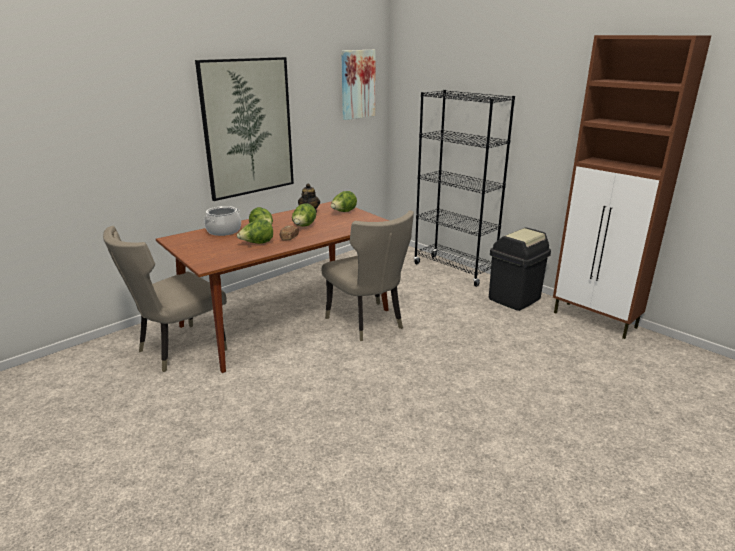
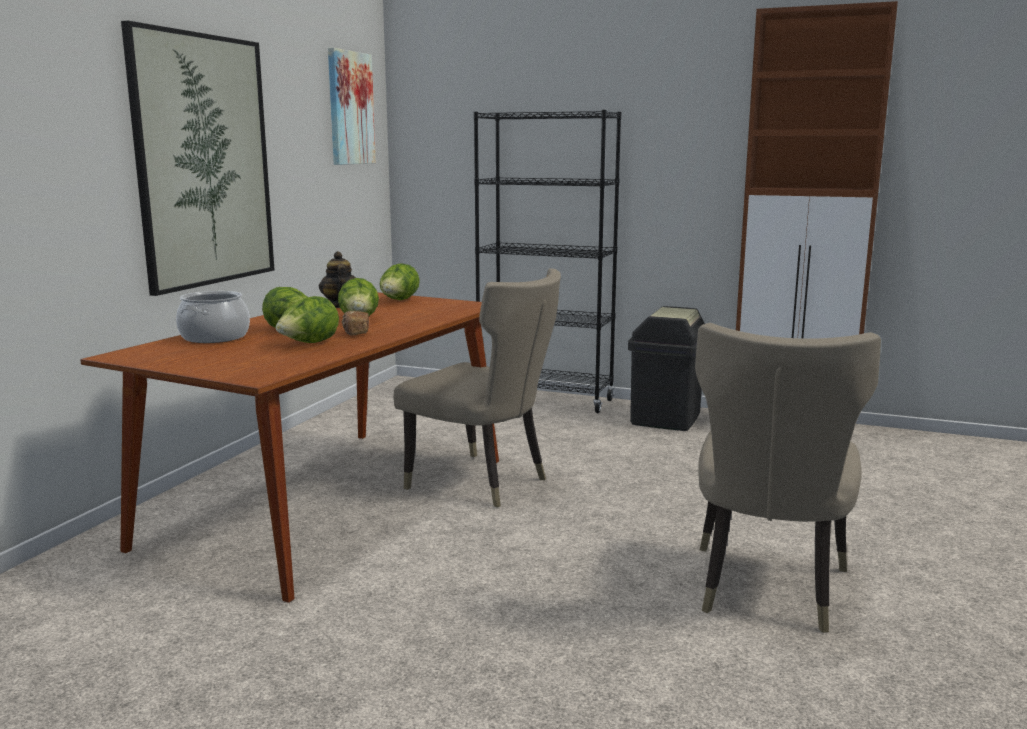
camera: 25 degrees left, 10 degrees down
beige chair [103,226,227,372] -> beige chair moved to [695,323,881,633]

